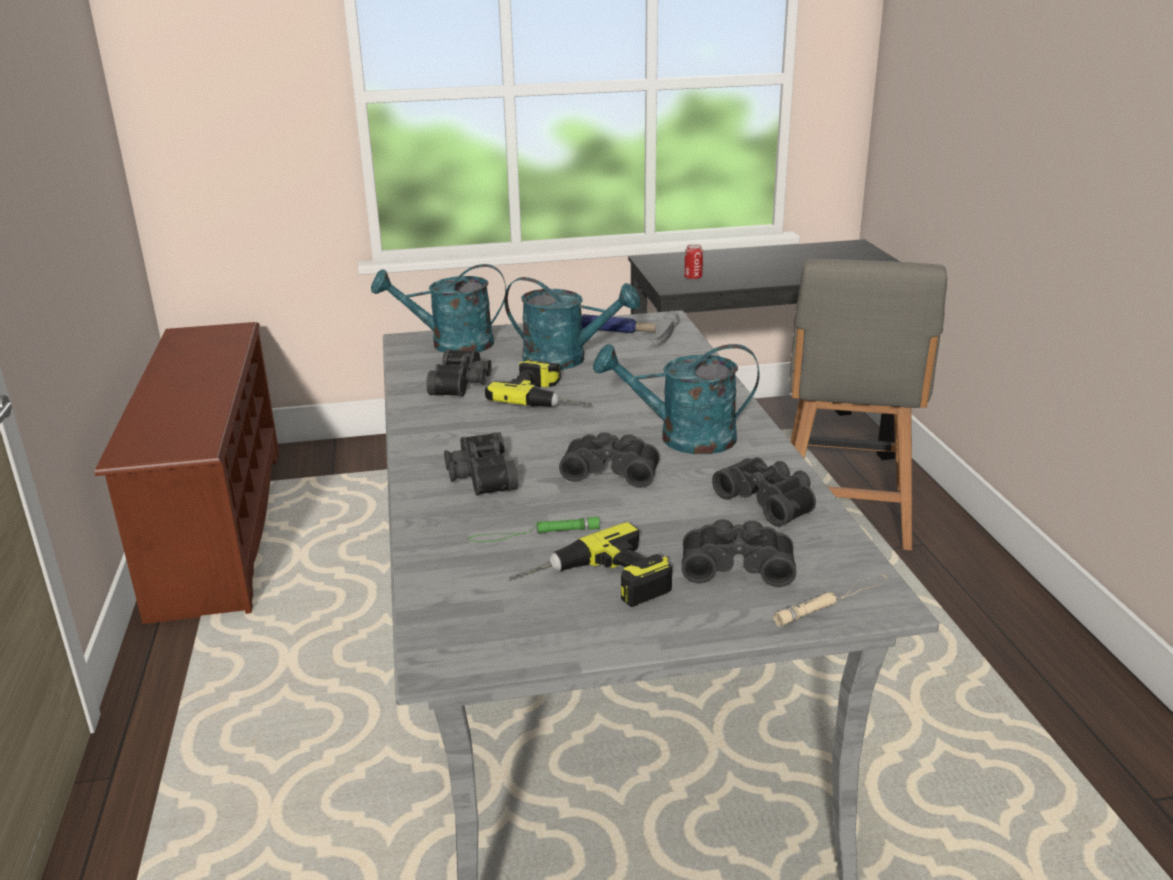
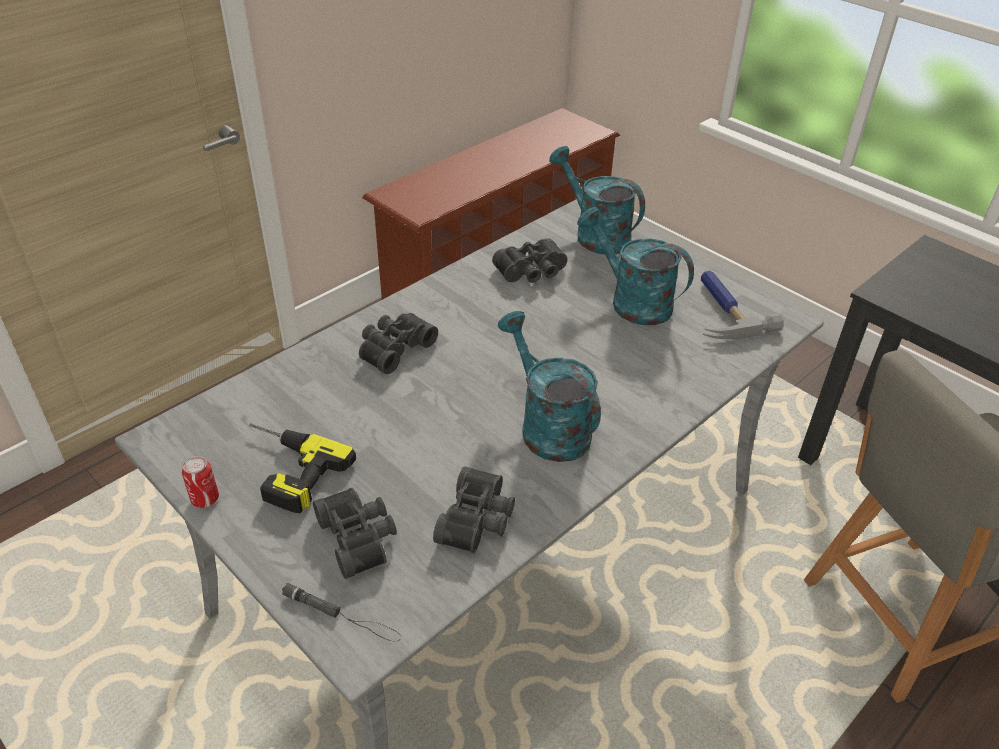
camera: 55 degrees right, 15 degrees up
green flashlight [468,517,600,542] -> none
power drill [485,360,592,407] -> none
turquoise watering can [504,277,640,370] -> turquoise watering can turned 150 degrees clockwise [577,207,694,325]
black binoculars [559,432,660,488] -> none
can [684,244,703,280] -> can moved to [182,456,219,508]
beige flashlight [773,575,887,627] -> black flashlight [282,583,401,642]

